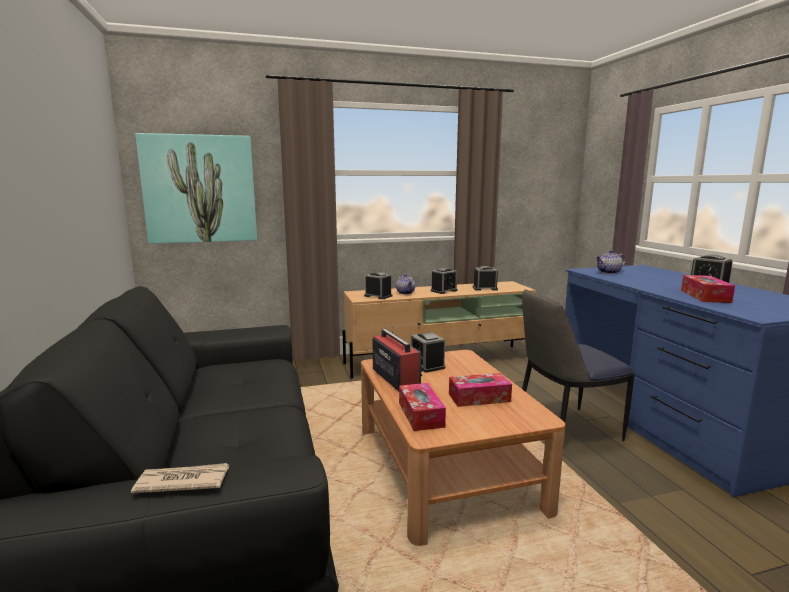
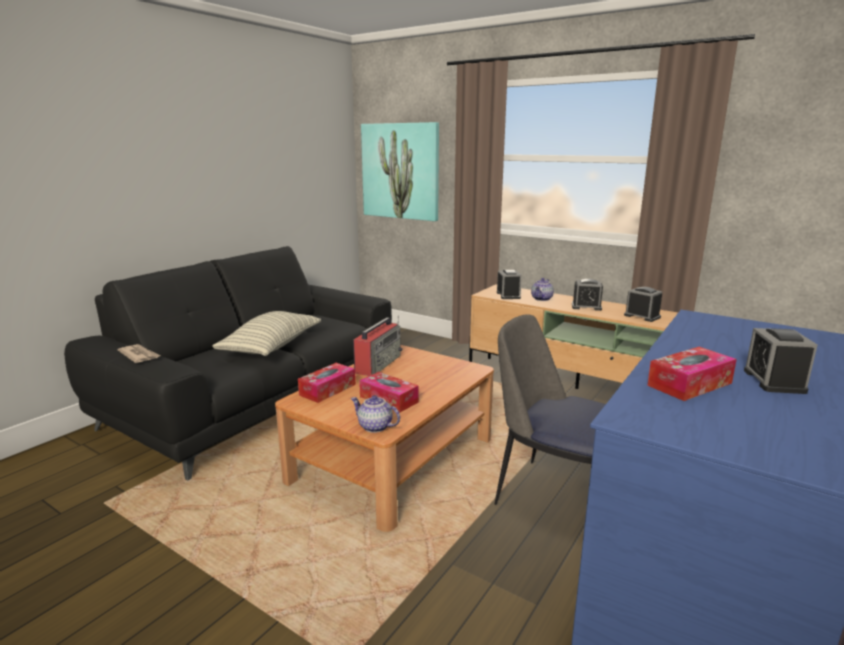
camera: 50 degrees right, 5 degrees up
alarm clock [411,332,445,373] -> none
teapot [596,250,626,274] -> teapot moved to [351,395,400,433]
none -> pillow [212,311,321,356]

